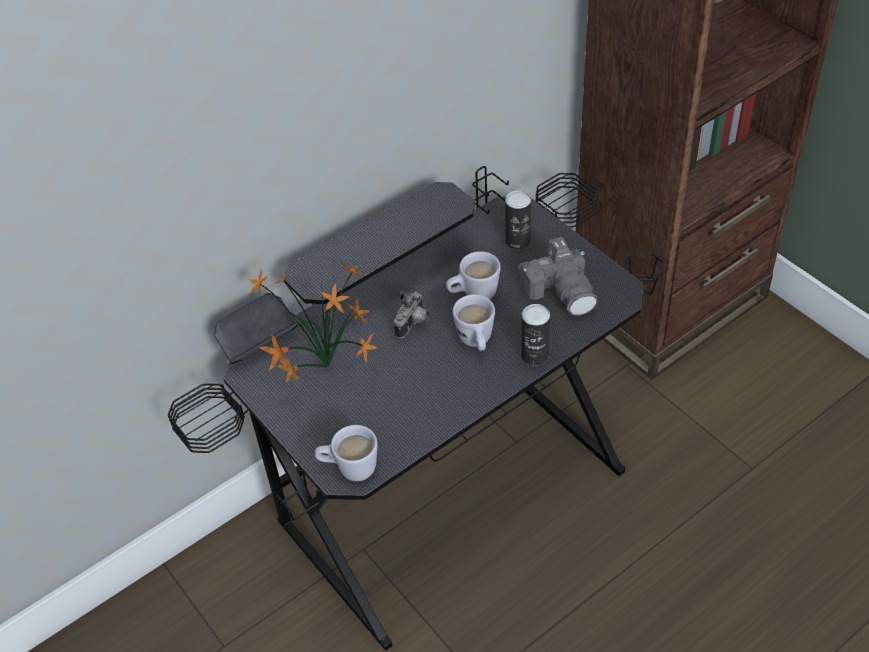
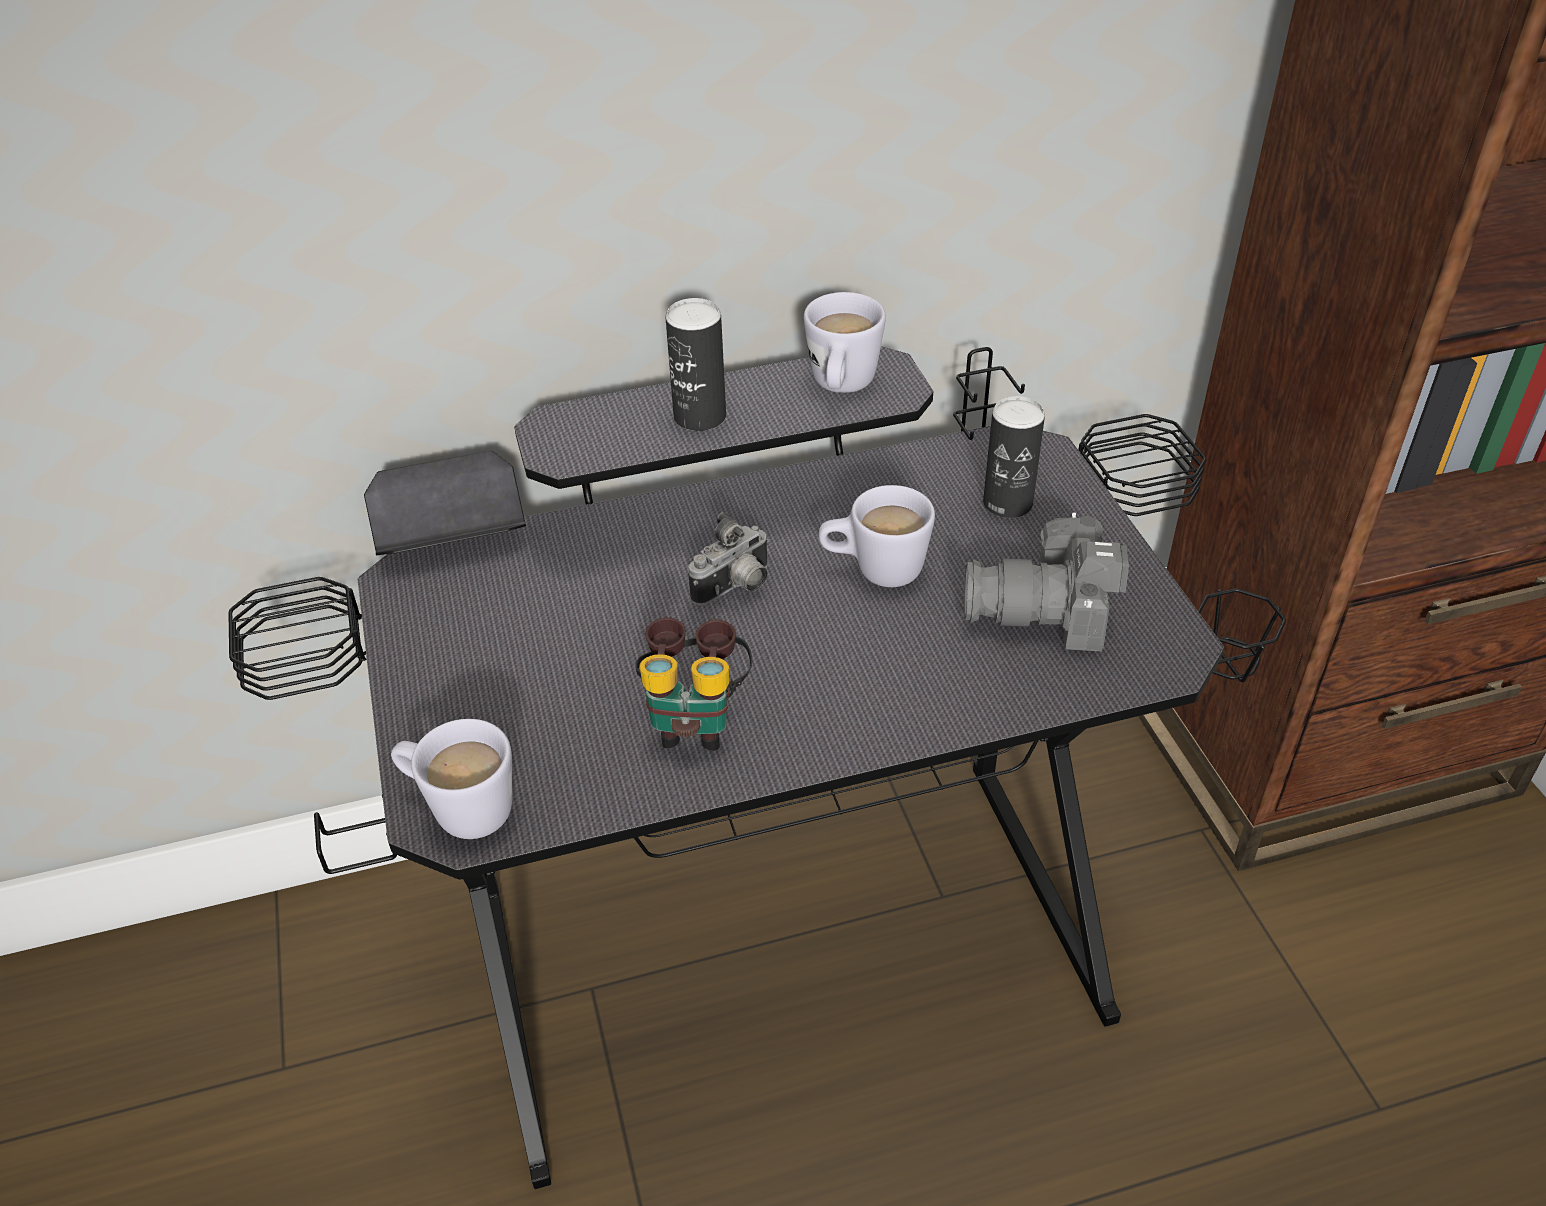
camera: 20 degrees right, 5 degrees down
potted plant [248,261,377,382] -> none
white mug [453,294,495,351] -> white mug moved to [804,292,886,393]
camera [518,237,597,316] -> camera turned 90 degrees clockwise [964,512,1129,652]
can [521,304,550,366] -> can moved to [665,298,726,431]
none -> binoculars [635,617,752,751]

